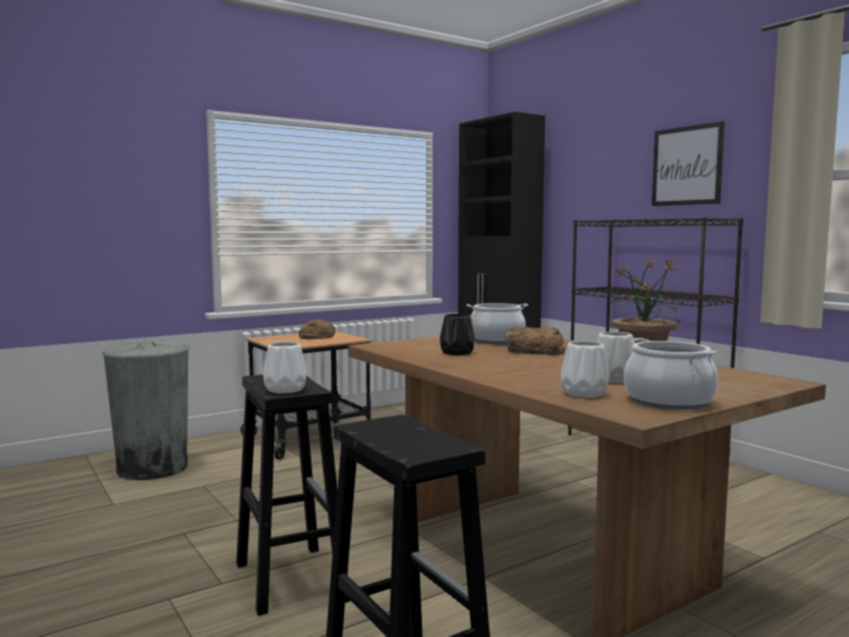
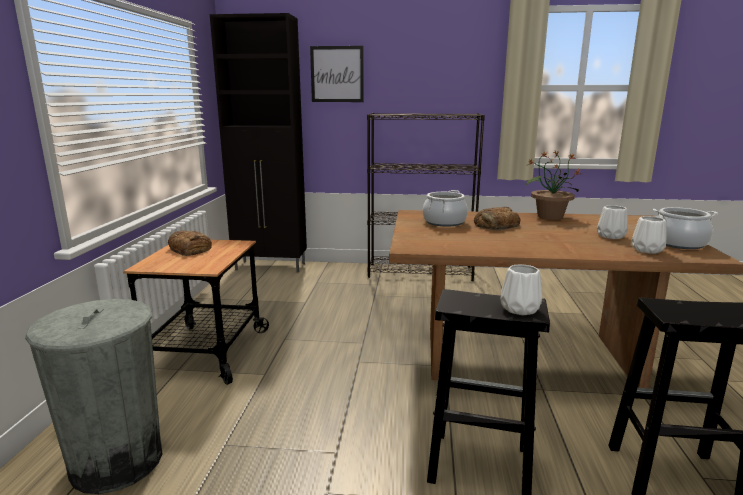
camera: 50 degrees left, 10 degrees up
black vase [440,314,475,355] -> none
picture [652,121,725,206] -> picture moved to [310,46,364,102]

